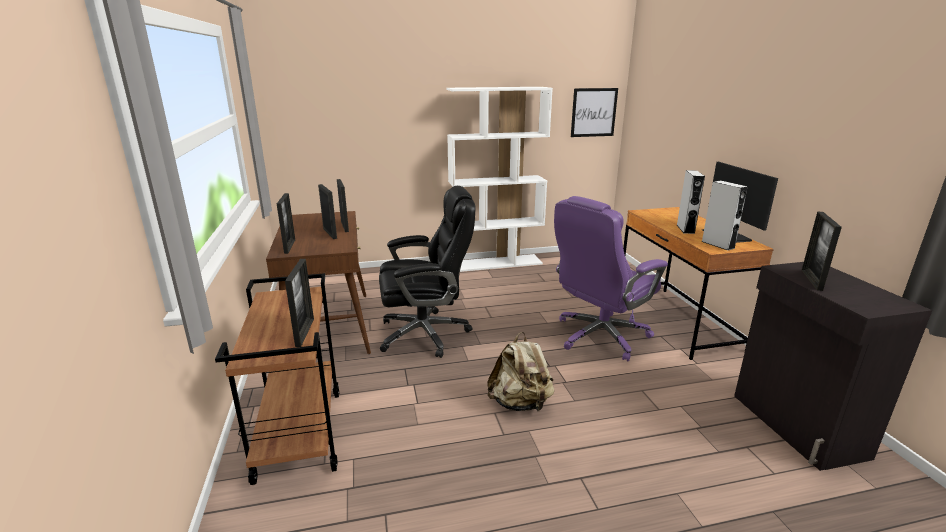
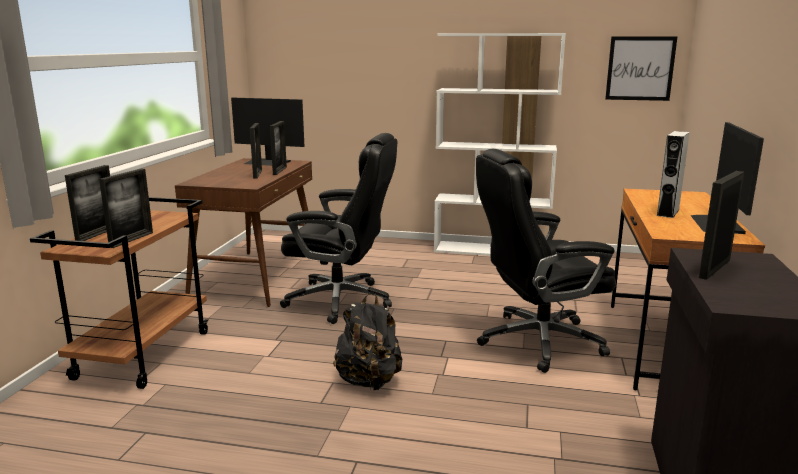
camera: 25 degrees right, 5 degrees down
picture frame [277,193,295,254] -> picture frame moved to [65,165,110,241]
beige backpack [487,332,554,411] -> black backpack [333,292,403,390]
purple office chair [554,196,668,361] -> black office chair [476,149,616,373]
grey speaker [702,180,748,250] -> none
none -> monitor [231,98,305,166]

